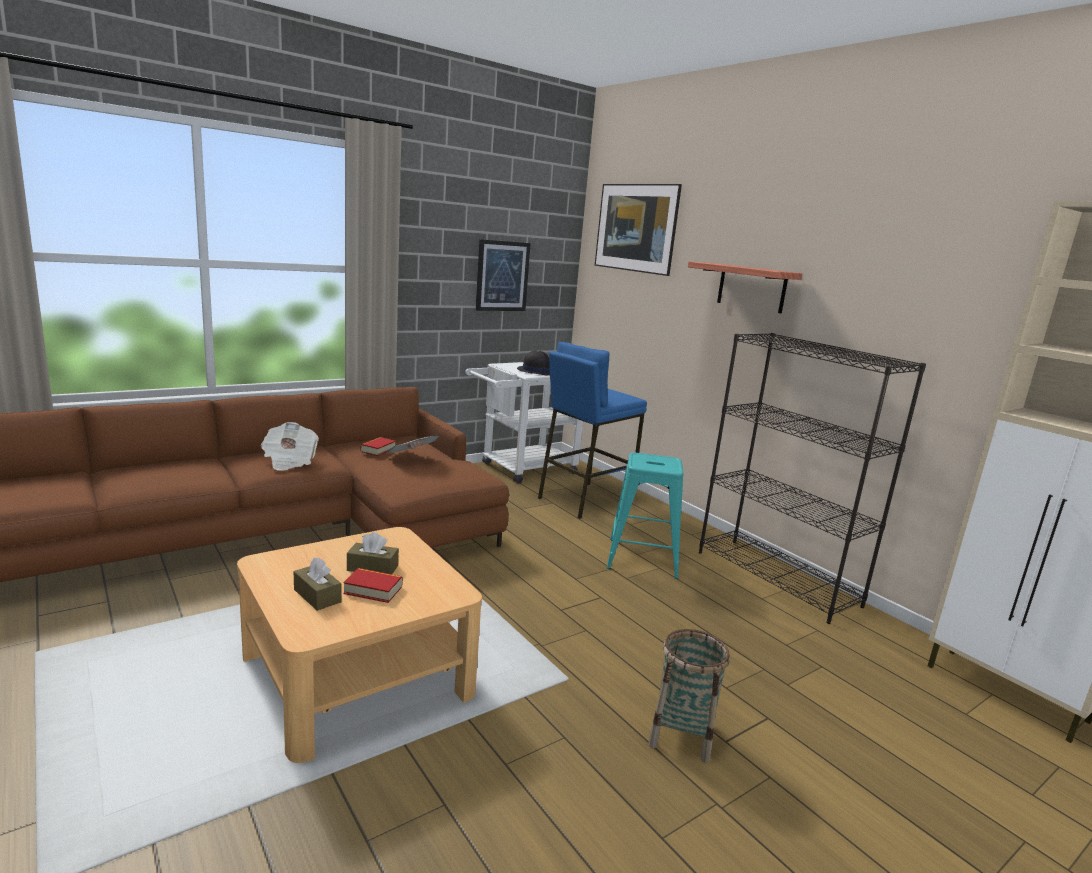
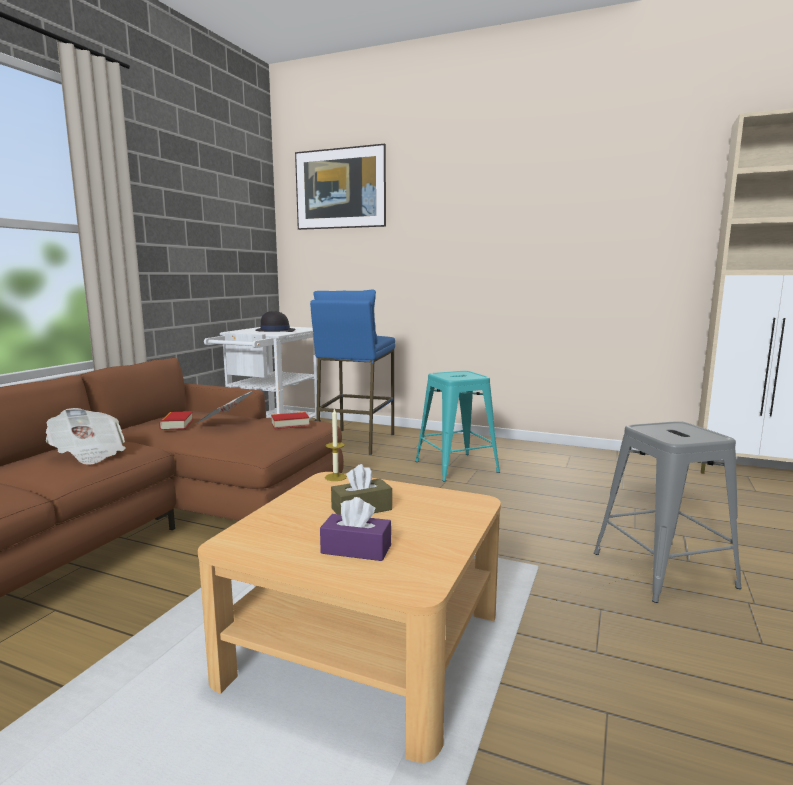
camera: 30 degrees left, 5 degrees down
brown tissue box [294,557,342,611] -> purple tissue box [320,497,391,561]
book [343,568,403,603] -> book moved to [271,412,310,429]
picture [476,239,531,311] -> none
basket [648,629,730,763] -> grey stool [594,421,742,603]
shelf [688,262,802,313] -> none
black bookcase [699,333,926,624] -> none
none -> candle [325,409,347,481]

